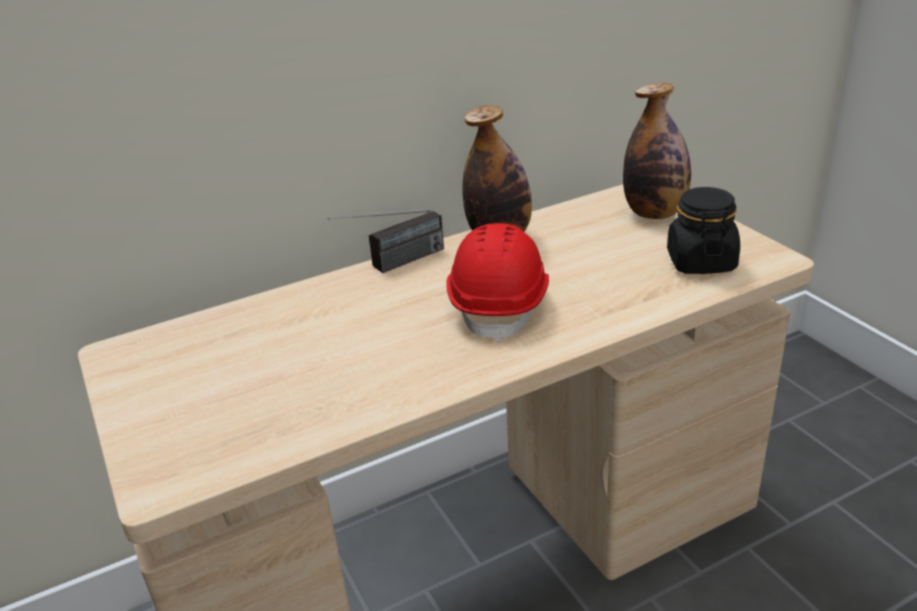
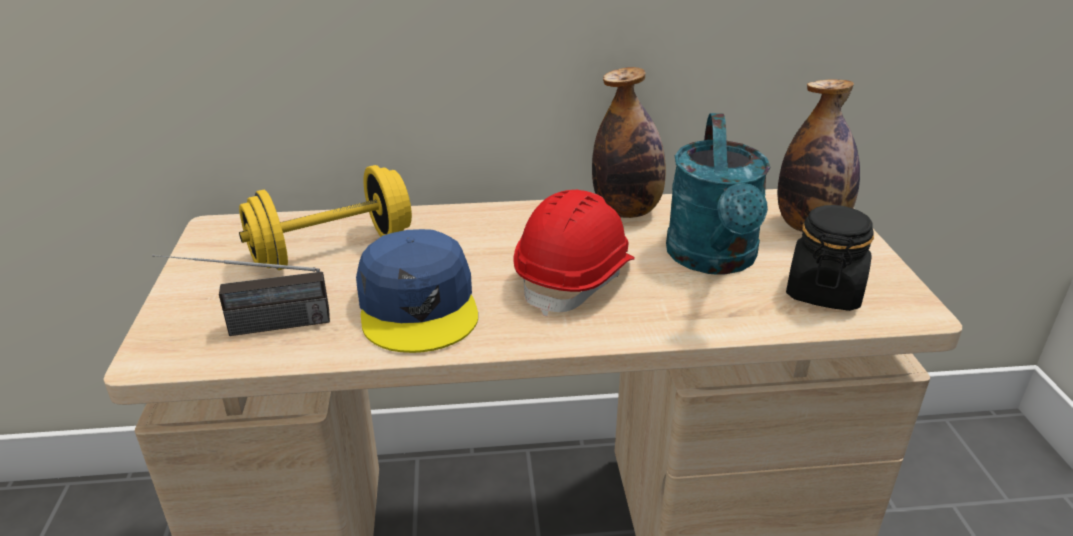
camera: 20 degrees right, 0 degrees up
radio [328,209,444,273] -> radio moved to [152,254,330,336]
none -> yellow dumbbell [239,165,412,270]
none -> blue cap [356,229,478,353]
none -> turquoise watering can [666,113,770,275]

